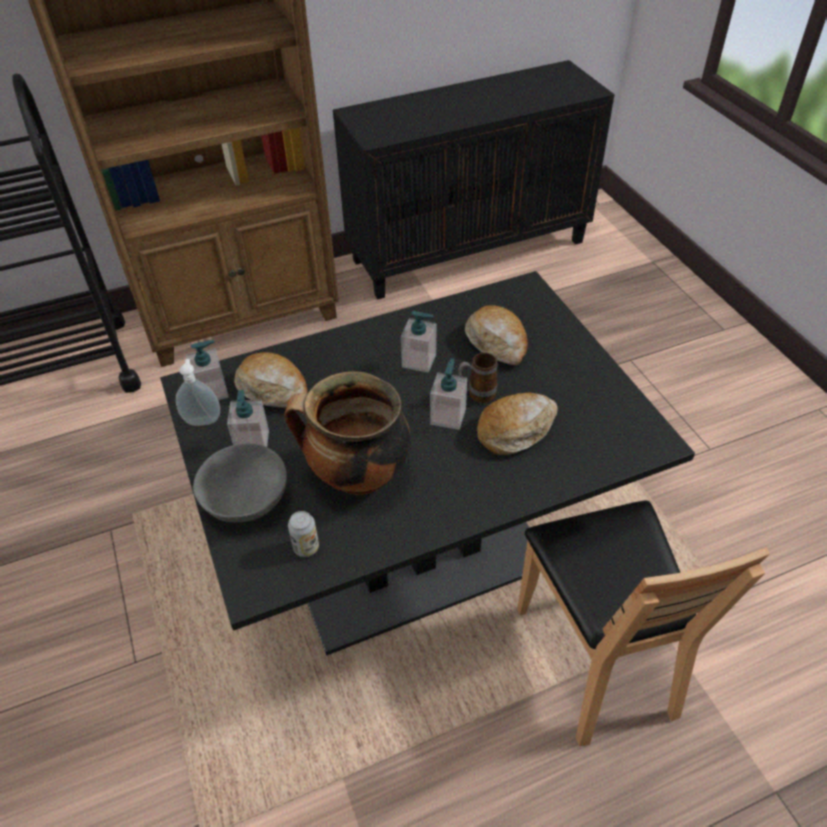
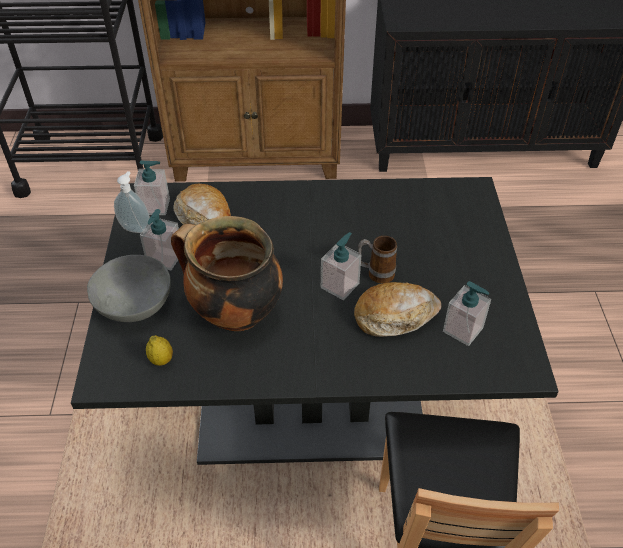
camera: 20 degrees right, 0 degrees up
can [288,511,319,557] -> lemon [146,335,173,366]
soap dispenser [401,311,436,373] -> soap dispenser moved to [443,281,491,346]
bread [465,305,528,365] -> none

